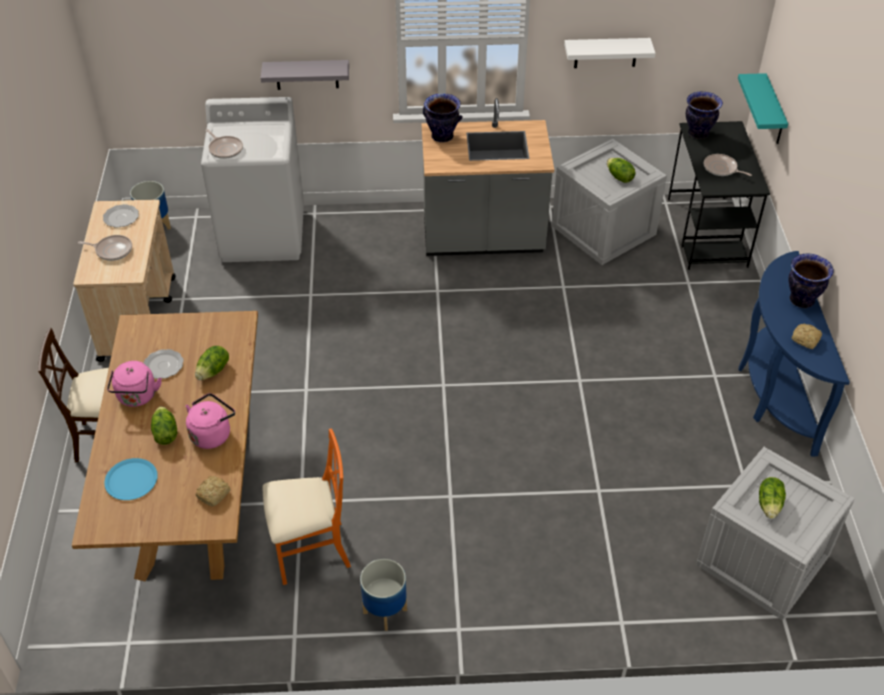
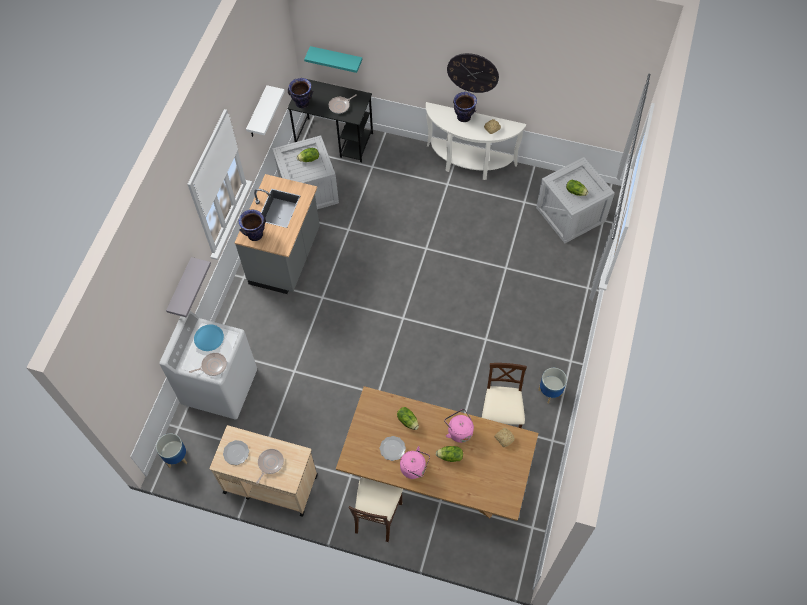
camera: 70 degrees left, 15 degrees up
blue plate [104,458,158,500] -> blue plate moved to [194,325,224,351]
orange chair [262,429,351,585] -> beige chair [482,363,527,428]
blue console table [738,251,850,457] -> white console table [426,102,526,180]
none -> wall clock [447,53,499,93]

